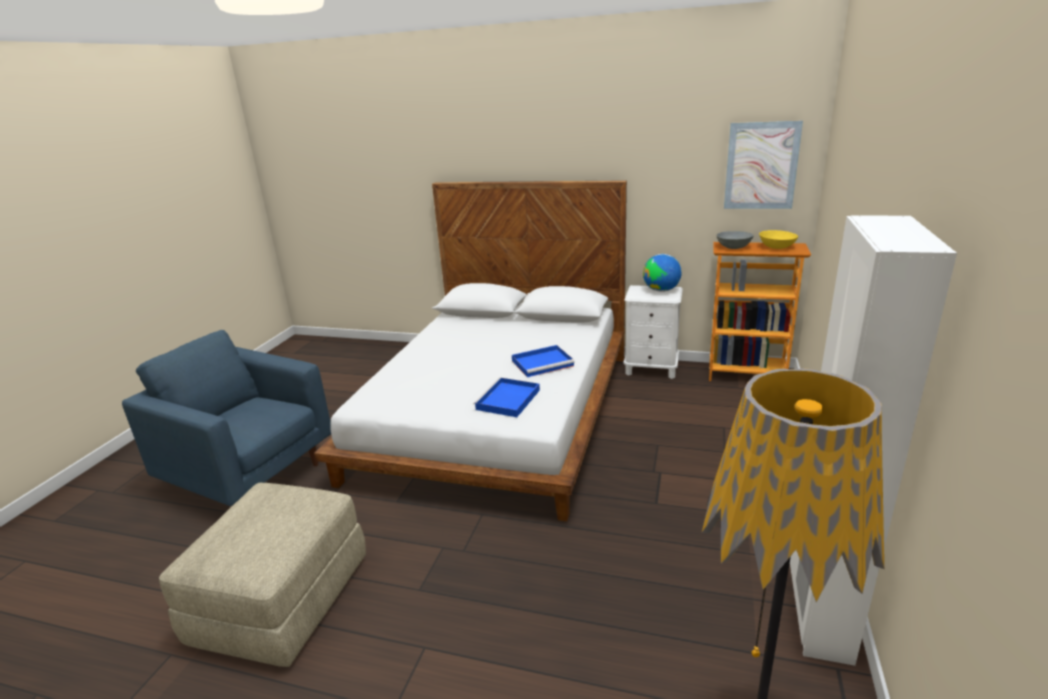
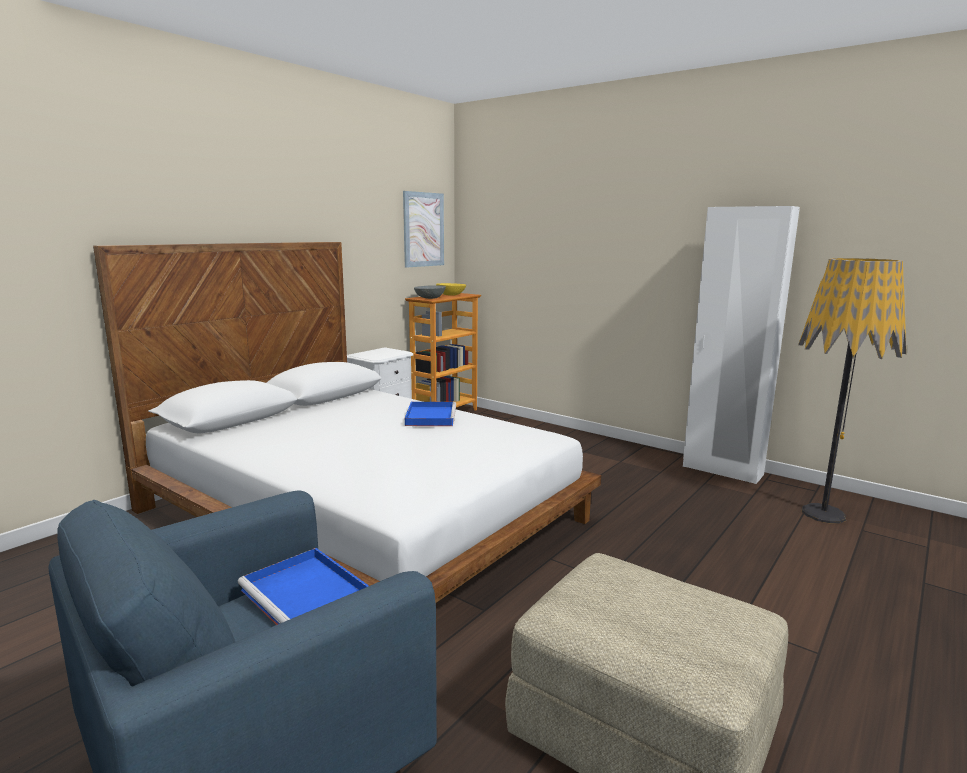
camera: 70 degrees left, 10 degrees down
blue tray [473,377,540,417] -> blue tray moved to [238,548,369,625]
globe [643,254,682,292] -> none

